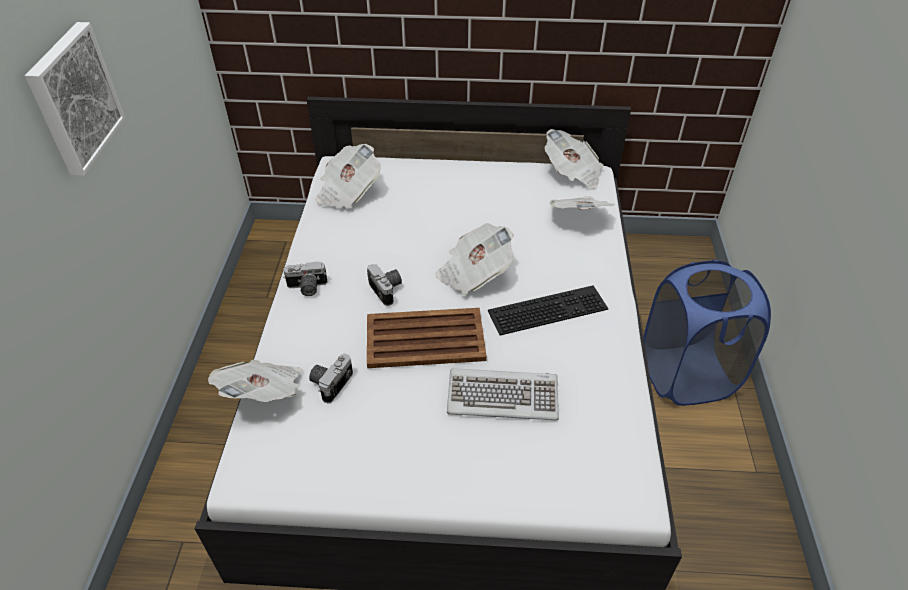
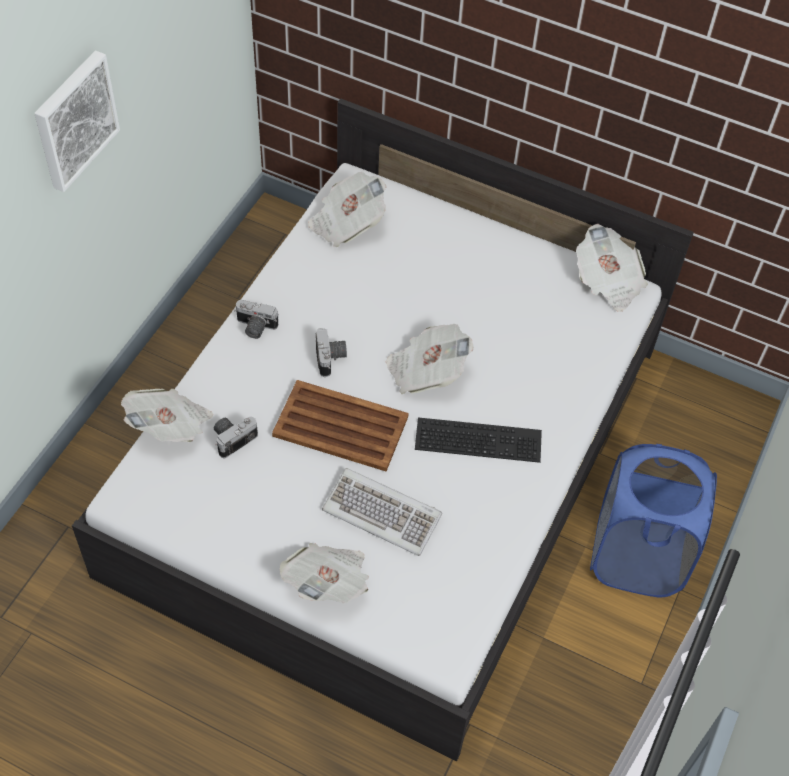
camera: 20 degrees right, 10 degrees up
newspaper [550,196,614,210] -> newspaper moved to [279,543,369,603]

